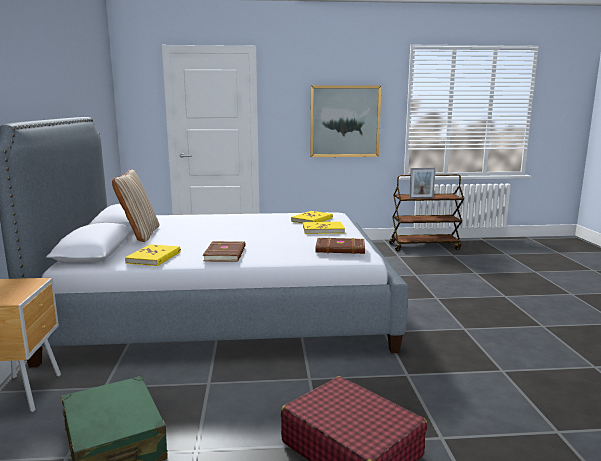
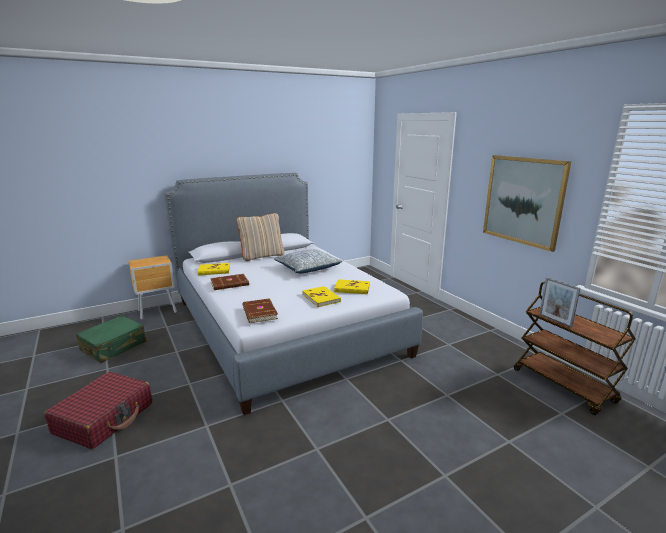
camera: 65 degrees right, 5 degrees up
none -> pillow [274,250,342,273]

